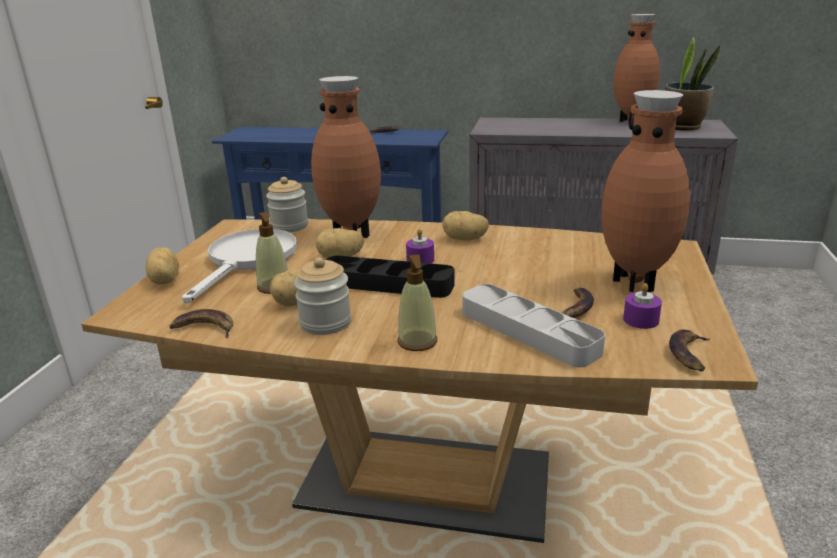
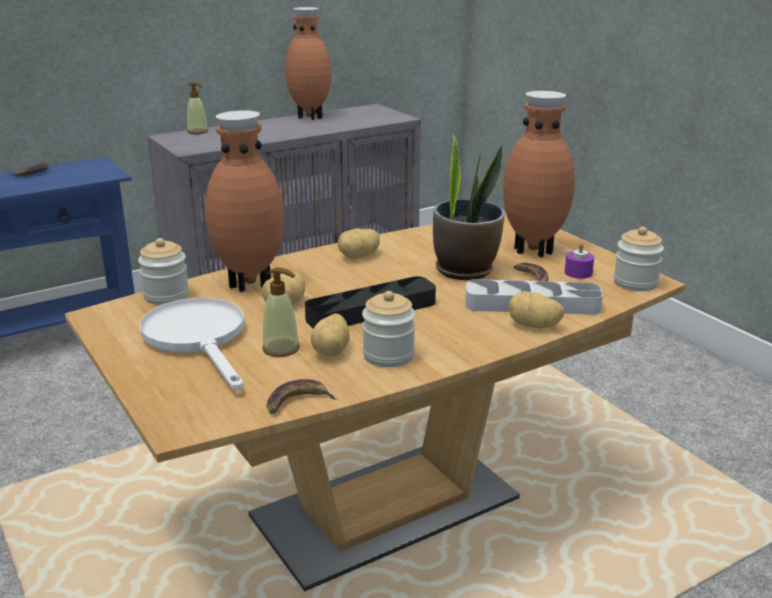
camera: 45 degrees left, 0 degrees up
potato [146,247,179,285] -> potato moved to [508,291,564,328]
soap dispenser [398,254,437,351] -> soap dispenser moved to [187,83,208,134]
purple candle [406,229,434,263] -> none
potted plant [665,36,721,131] -> potted plant moved to [433,135,505,280]
banana [669,329,711,372] -> jar [614,227,664,291]

